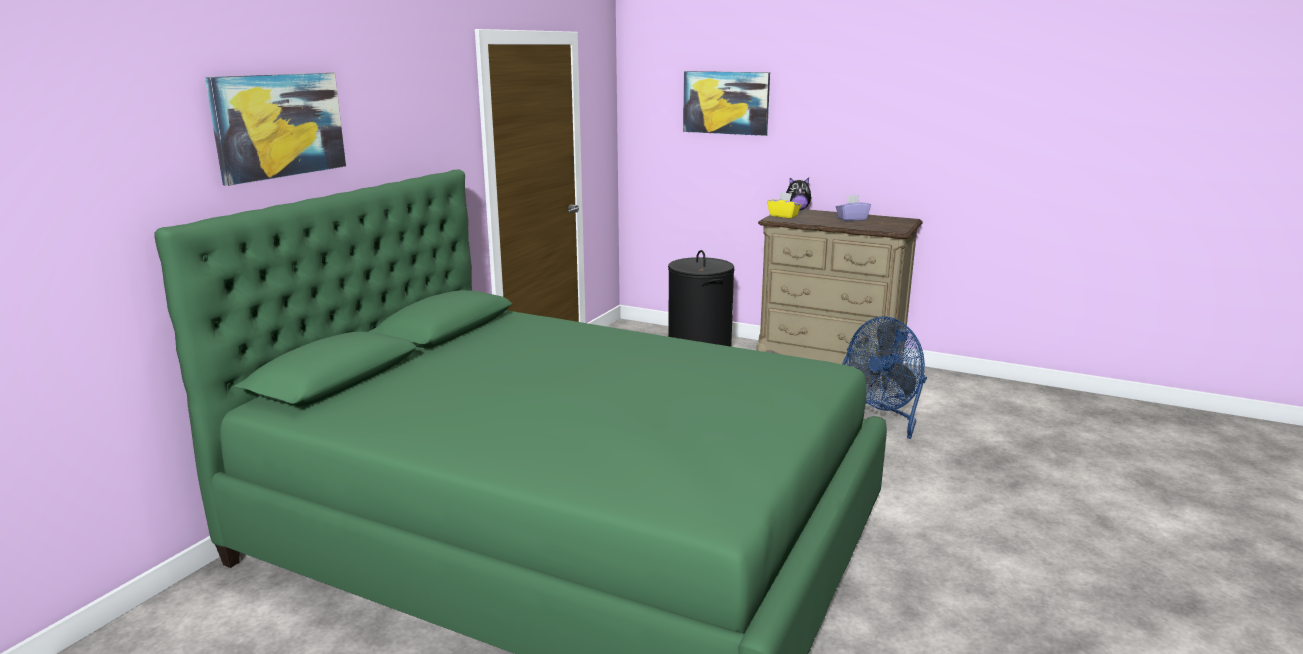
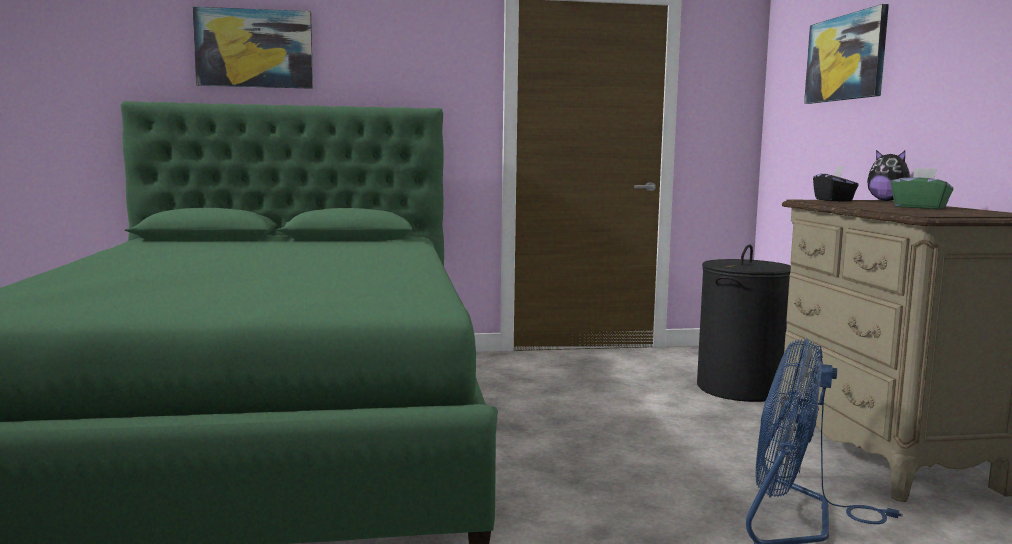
camera: 55 degrees right, 10 degrees down
yellow tissue box [767,192,801,218] -> black tissue box [813,166,859,201]
purple tissue box [836,195,871,221] -> green tissue box [891,168,953,209]

